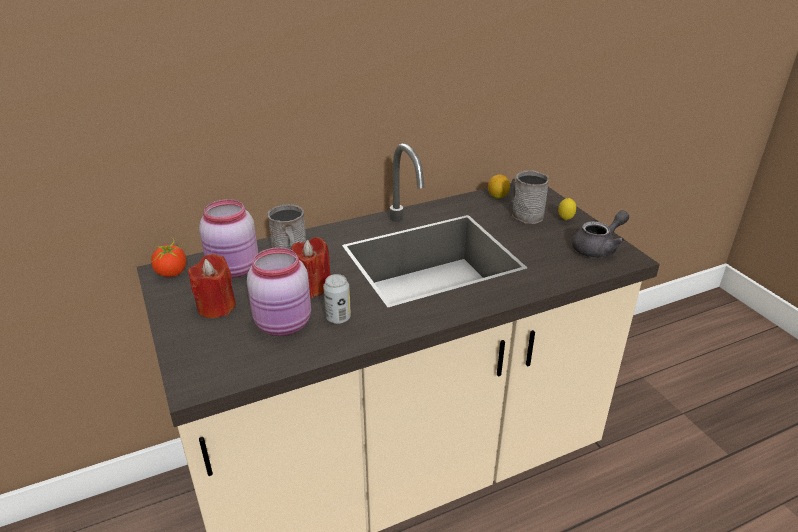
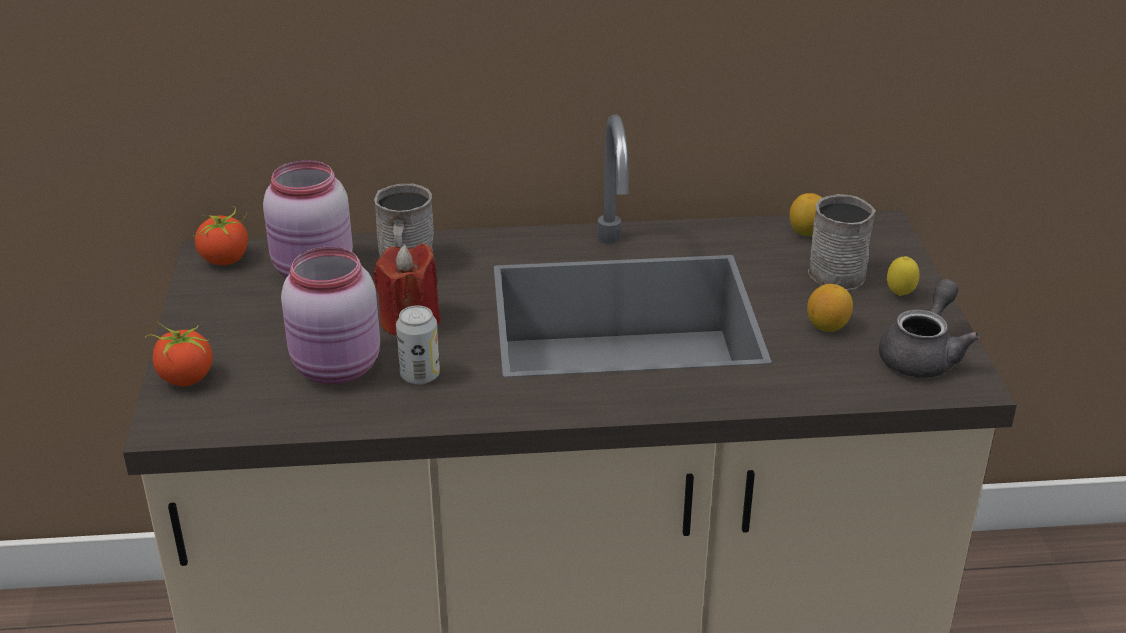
camera: 20 degrees right, 0 degrees up
red candle [188,254,236,318] -> none
grey teapot [572,211,629,258] -> grey teapot turned 45 degrees counterclockwise [879,279,980,378]
none -> tomato [145,321,213,387]
none -> lemon [807,284,853,332]

